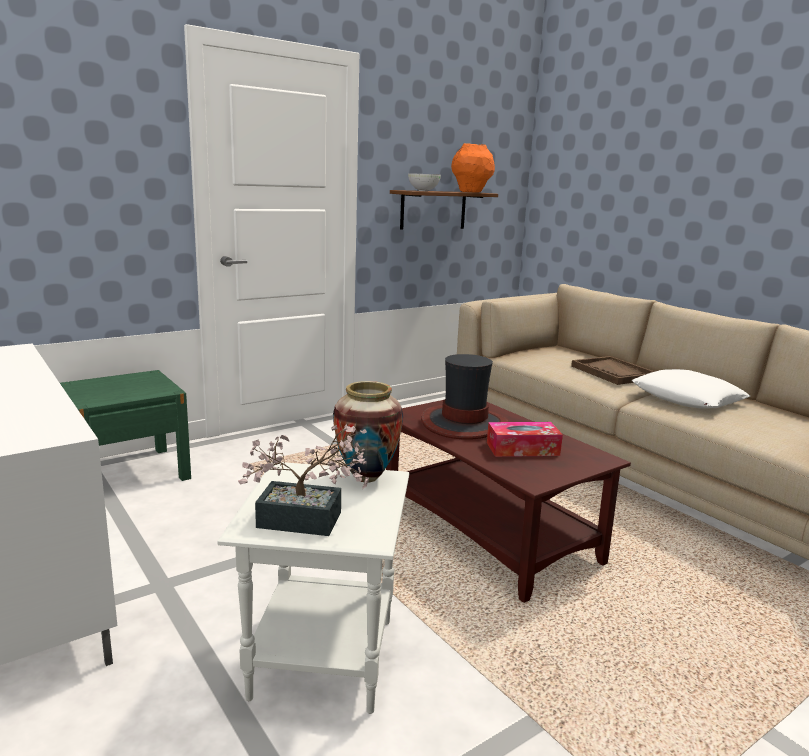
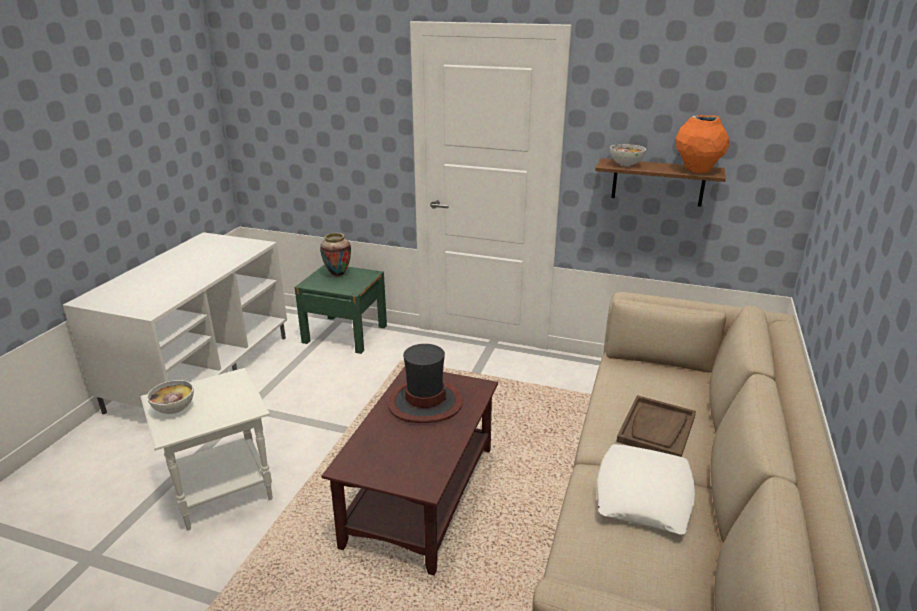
camera: 55 degrees right, 10 degrees up
potted plant [238,424,369,536] -> bowl [147,380,194,414]
vase [333,381,404,483] -> vase moved to [320,233,351,277]
tissue box [487,422,563,457] -> none

